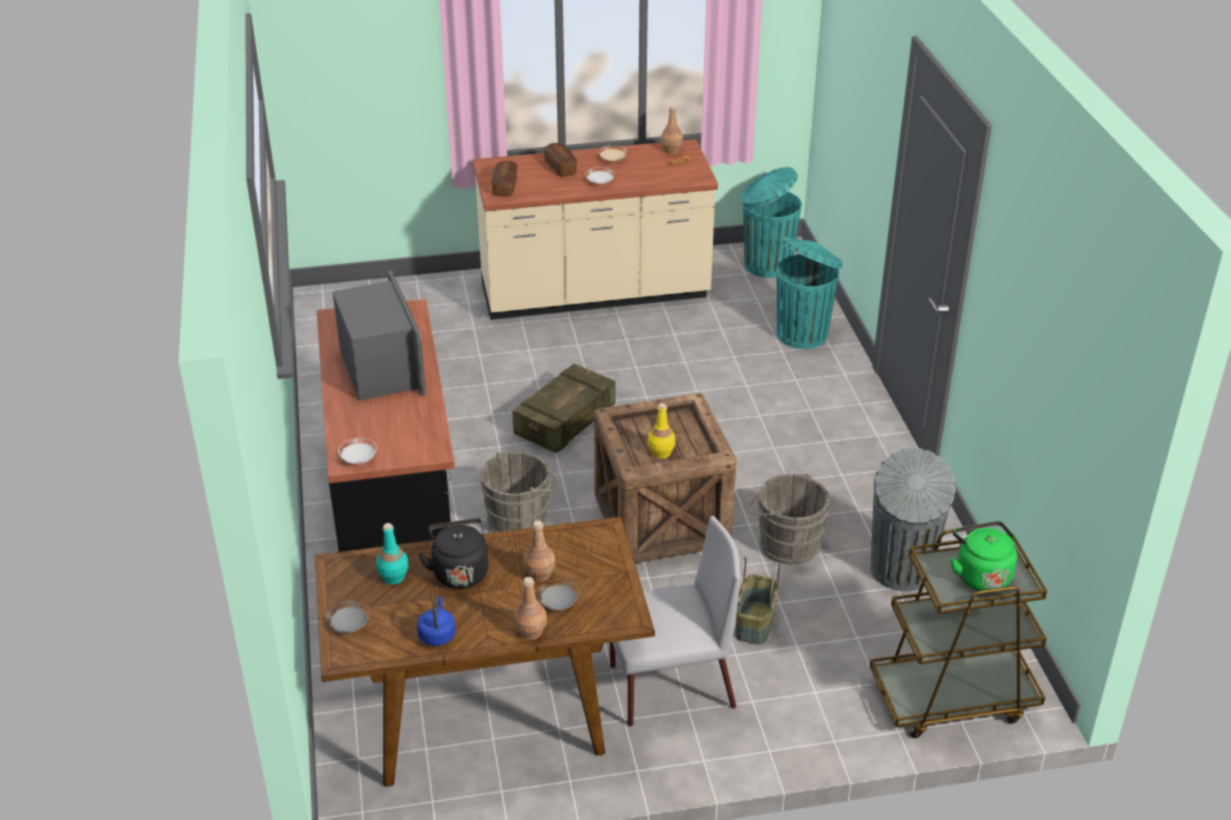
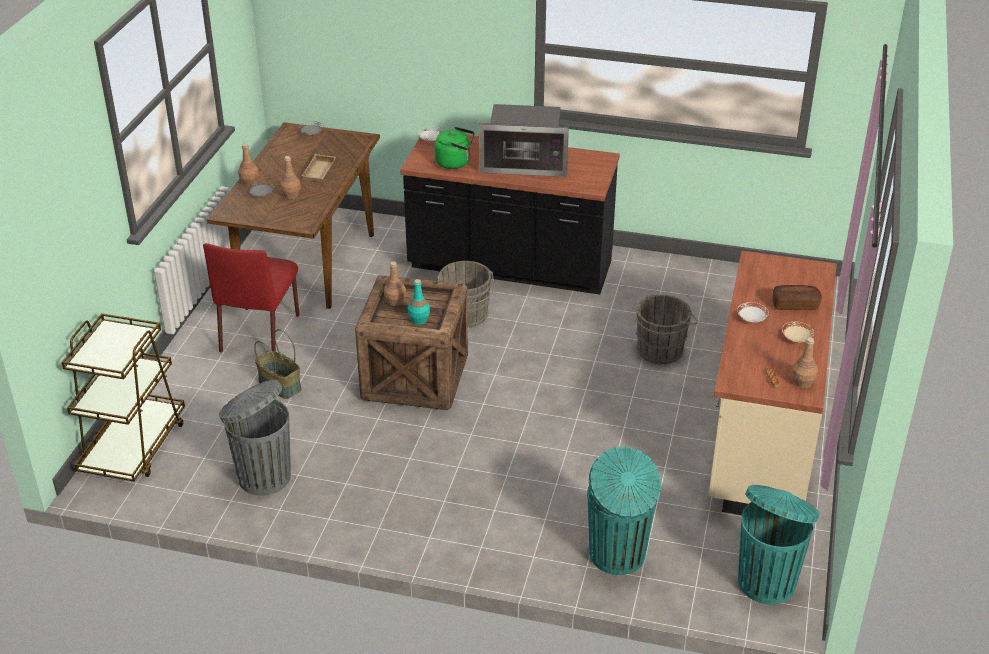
camera: 115 degrees right, 0 degrees up
turquoise bottle [376,523,409,584] -> turquoise bottle moved to [408,279,430,325]
blue kettle [417,596,456,646] -> none
black kettle [419,519,488,589] -> beige tray [301,154,336,181]
bread [491,161,518,196] -> none
crate [513,364,616,453] -> none
grey chair [610,516,740,726] -> red chair [203,243,300,352]
yellow bottle [648,403,675,459] -> brown bottle [384,261,406,306]
grey bucket [749,474,830,565] -> grey bucket moved to [635,295,698,364]
green kettle [951,521,1017,591] -> green kettle moved to [434,127,475,169]

